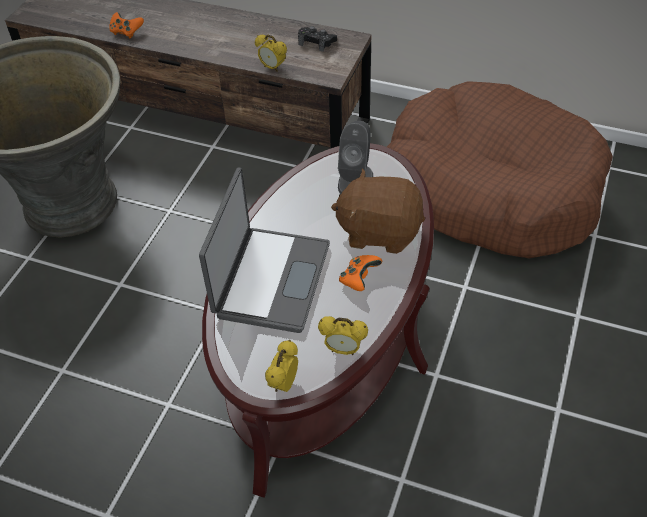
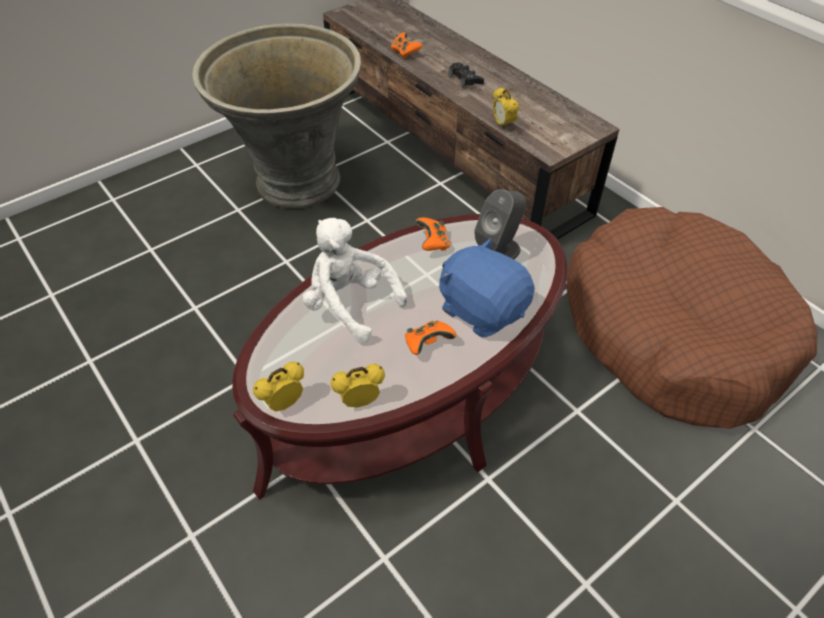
camera: 30 degrees right, 0 degrees up
laptop [199,167,330,333] -> white plush toy [302,218,408,343]
black game controller [298,26,337,52] -> black game controller moved to [448,62,484,88]
alarm clock [318,316,368,355] -> alarm clock turned 120 degrees clockwise [331,364,385,408]
brown plush toy [331,168,425,254] -> blue plush toy [439,238,535,337]
none -> orange game controller [416,218,450,251]

